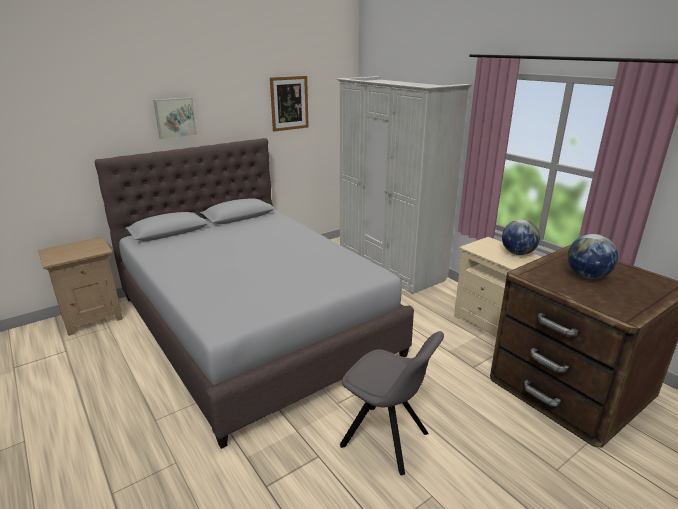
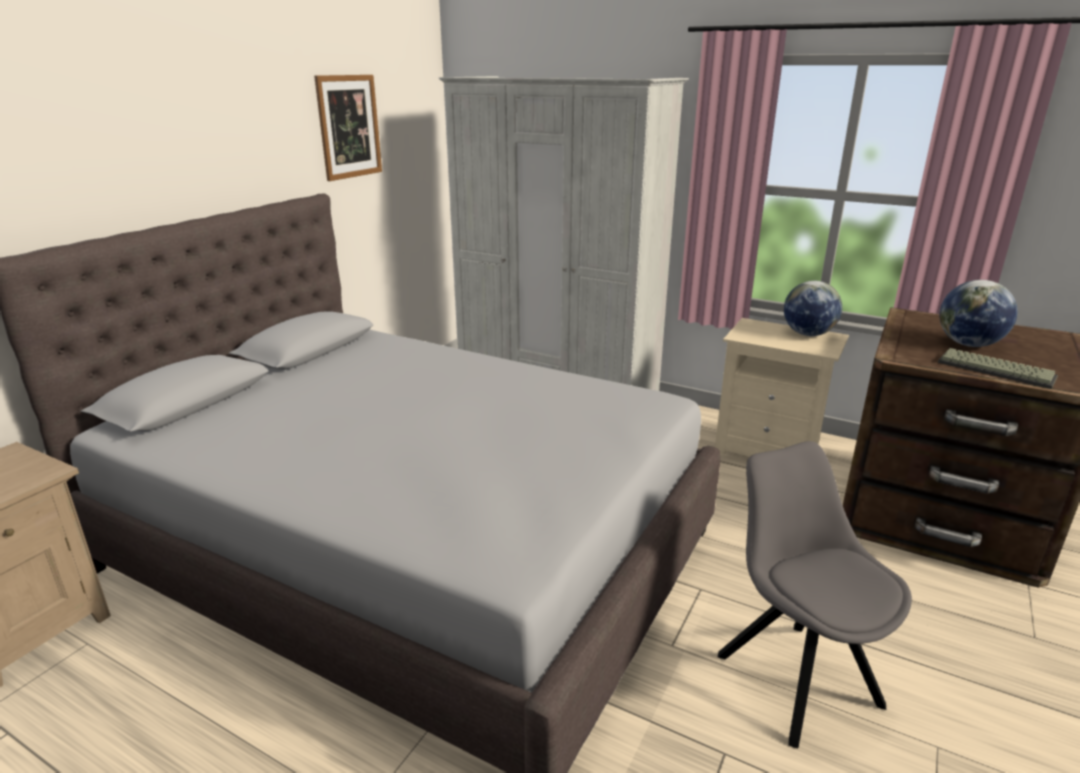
camera: 25 degrees left, 0 degrees up
picture [153,97,197,139] -> none
grey chair [340,331,444,475] -> grey chair turned 120 degrees counterclockwise [717,441,912,748]
none -> keyboard [938,348,1058,389]

